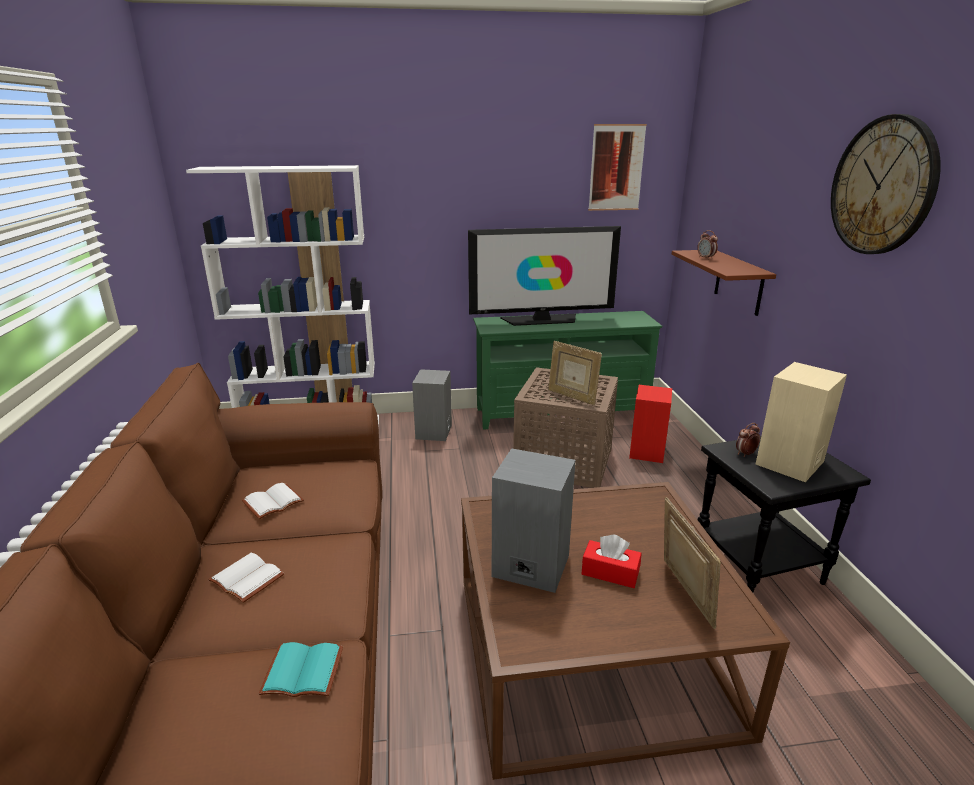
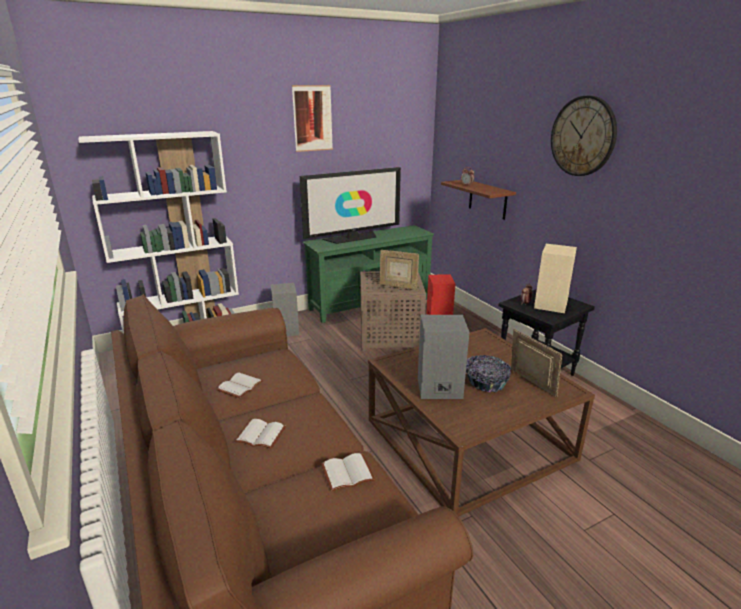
camera: 20 degrees left, 0 degrees up
turquoise book [259,642,343,697] -> white book [321,453,375,491]
red tissue box [582,534,641,588] -> bowl [466,355,511,392]
picture [588,124,647,211] -> picture moved to [292,85,333,152]

